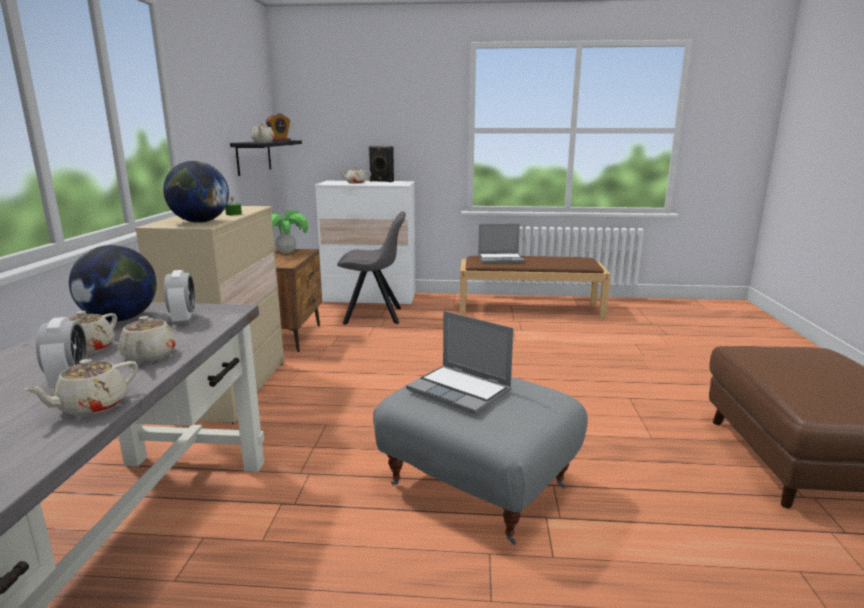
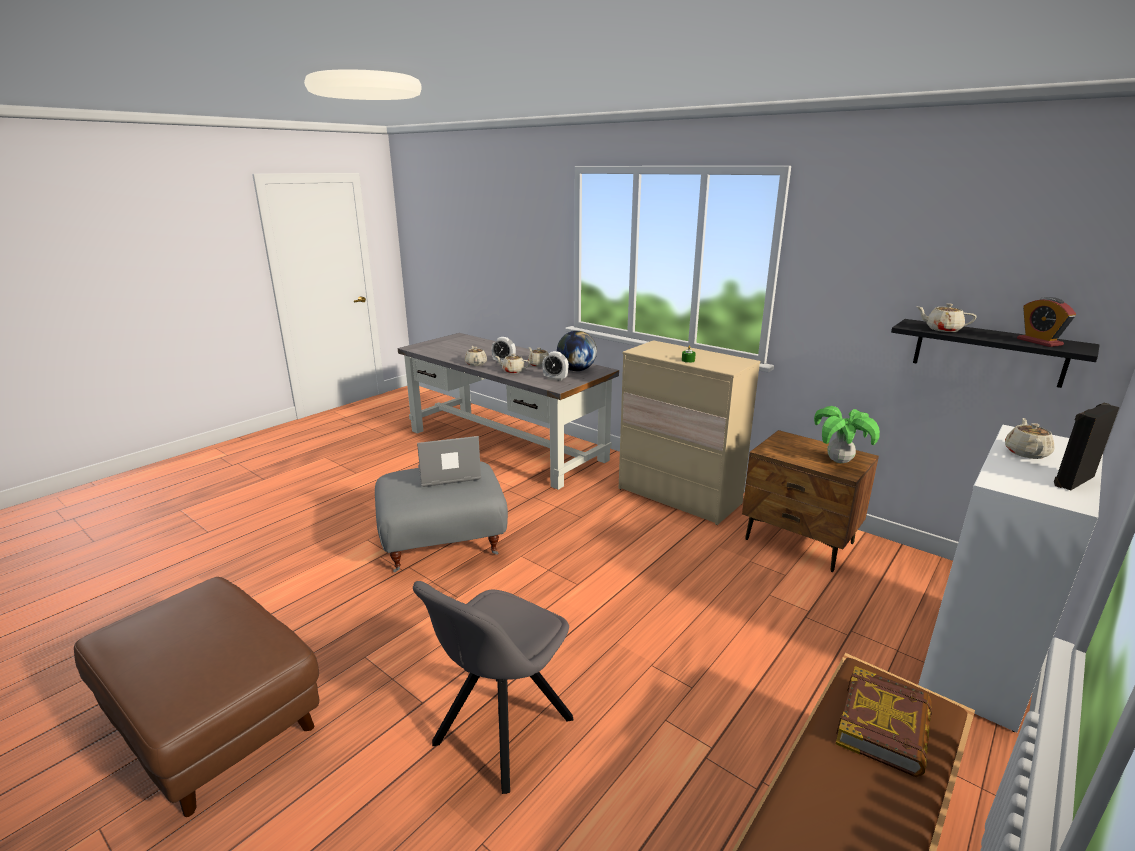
camera: 125 degrees right, 5 degrees up
globe [163,161,229,223] -> none
grey chair [337,212,406,325] -> grey chair moved to [413,581,574,794]
laptop [478,224,525,263] -> book [836,666,932,778]

